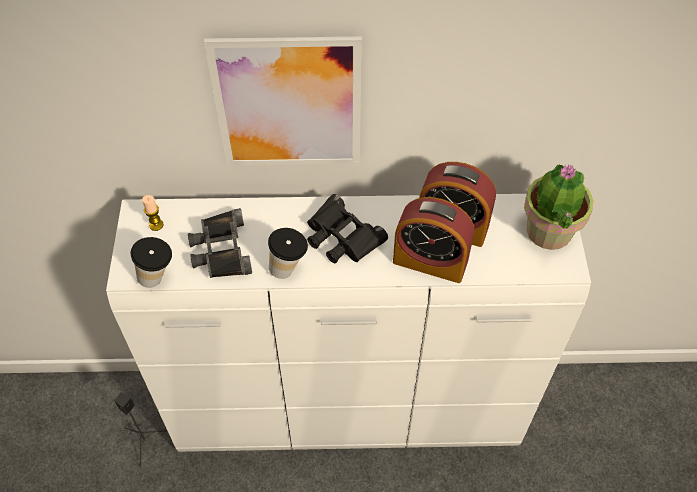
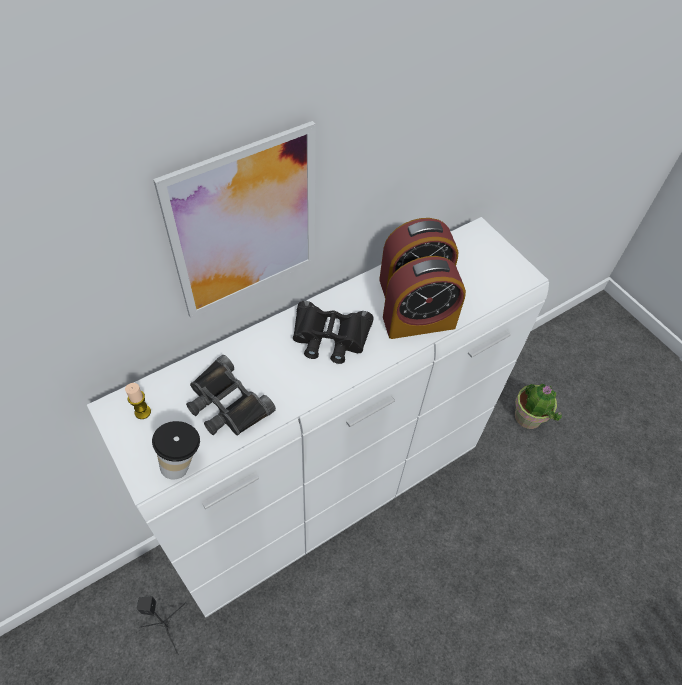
camera: 35 degrees left, 0 degrees up
cup [268,228,308,279] -> none
potted plant [524,164,594,250] -> potted plant moved to [515,384,562,429]

